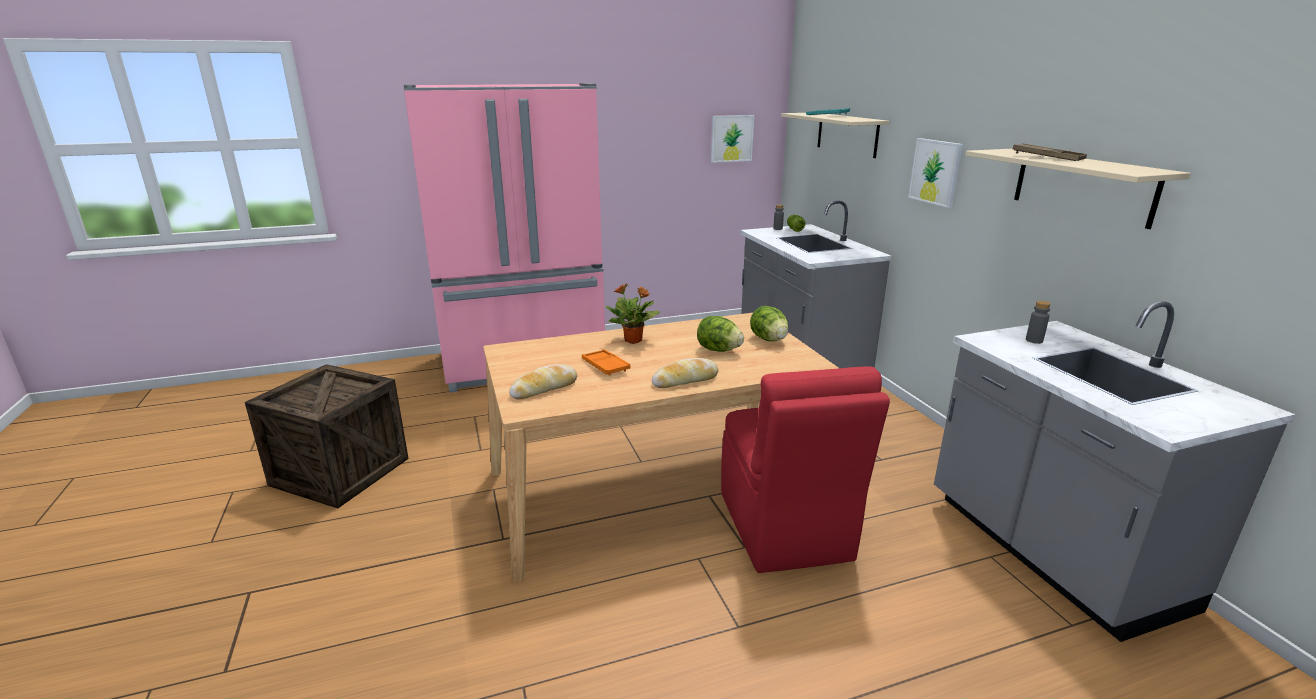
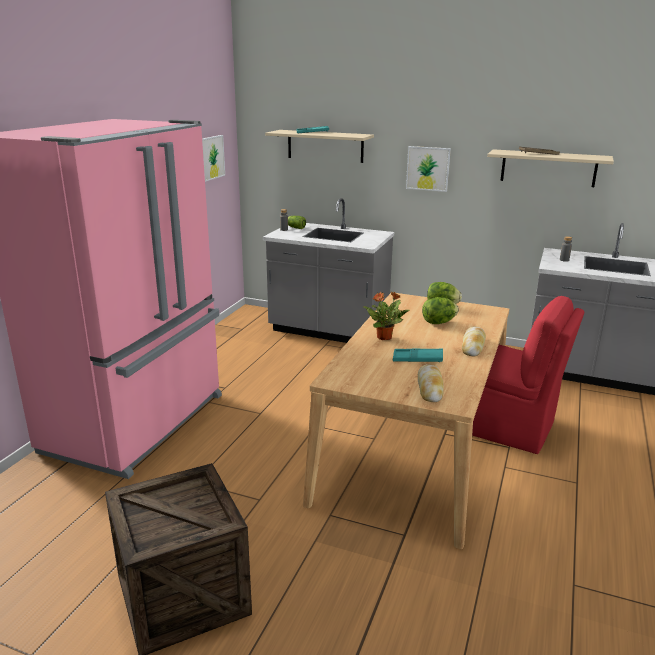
camera: 50 degrees left, 0 degrees up
orange tray [582,349,630,376] -> turquoise tray [393,349,443,362]

